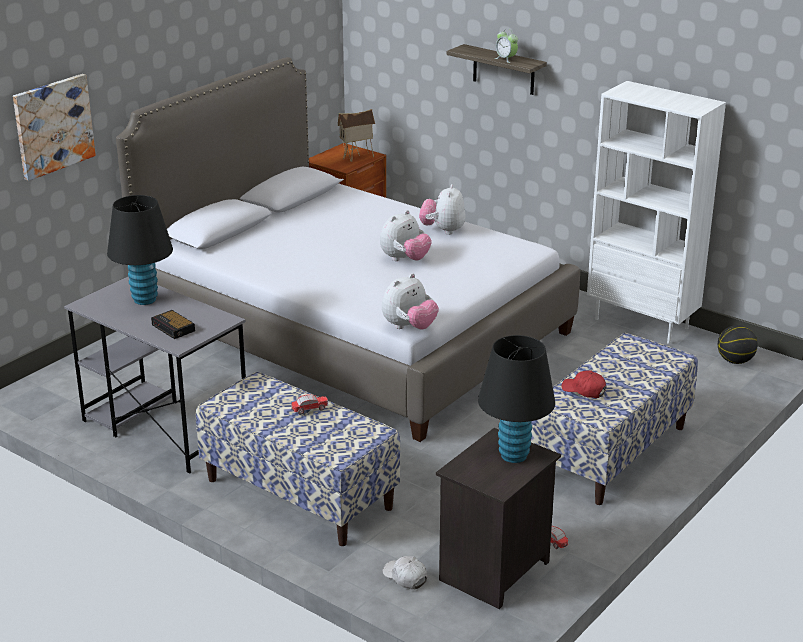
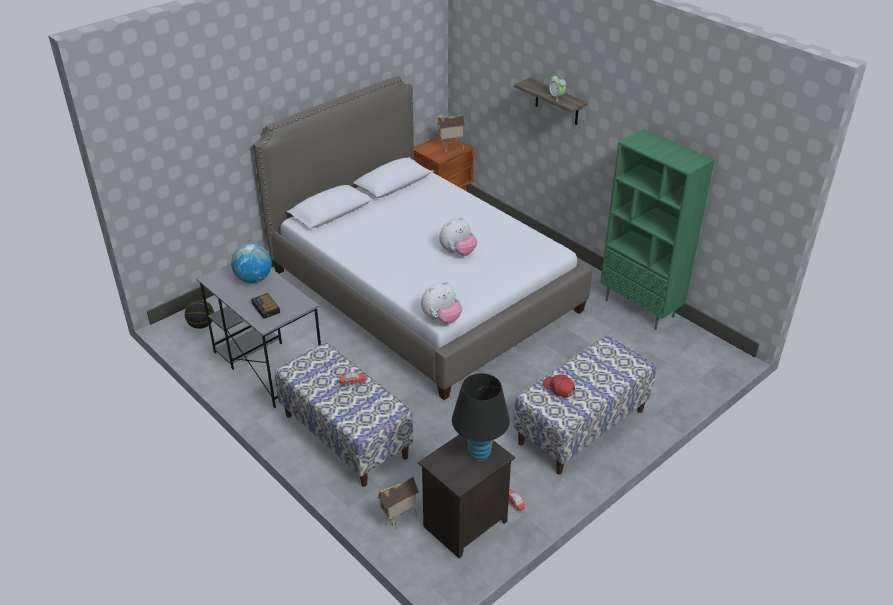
camera: 10 degrees right, 10 degrees up
picture [13,74,96,181] -> none
black table lamp [107,195,173,305] -> globe [231,244,272,283]
white cap [383,556,427,590] -> toy house [378,476,419,529]
plush toy [419,184,466,235] -> none
white bookcase [587,81,726,344] -> green bookcase [600,129,715,330]
basketball [718,325,758,364] -> basketball moved to [185,300,214,329]

